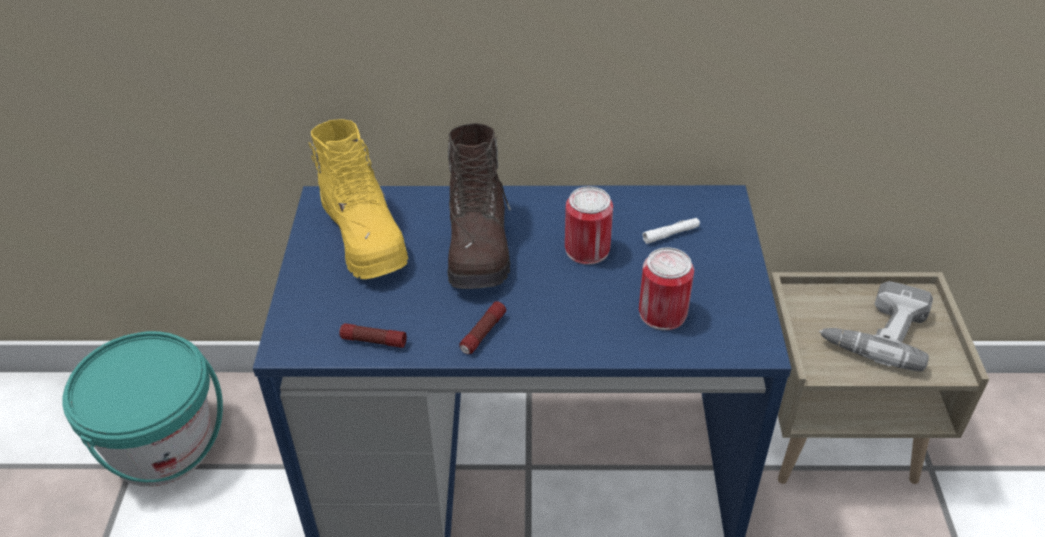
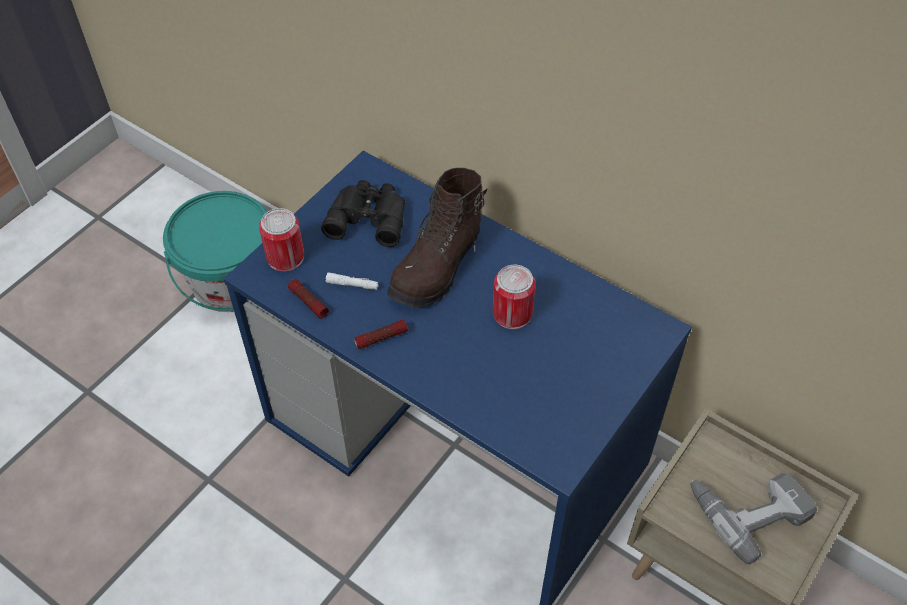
camera: 35 degrees right, 10 degrees up
yellow boot [309,119,408,279] -> black binoculars [321,180,405,247]
can [639,247,694,330] -> can moved to [259,208,304,272]
white flashlight [642,218,700,244] -> white flashlight moved to [326,273,379,290]

